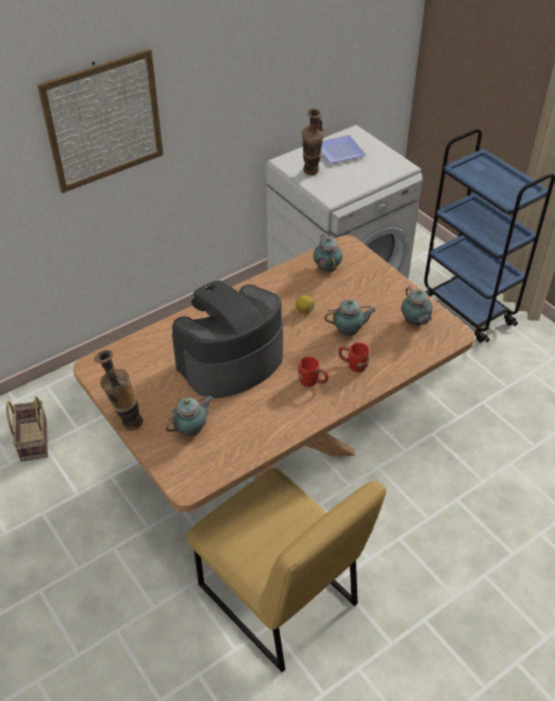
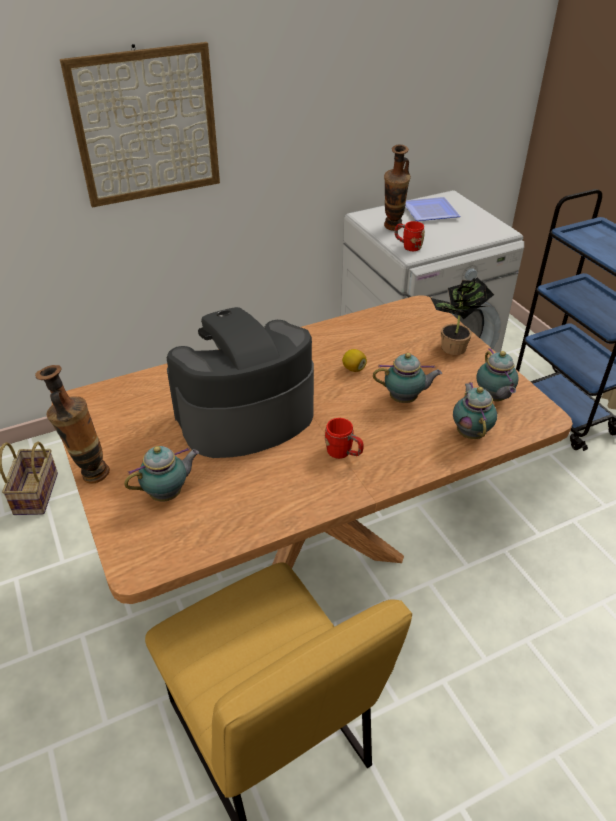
camera: 10 degrees right, 5 degrees down
teapot [313,235,342,272] -> teapot moved to [453,382,497,439]
red mug [339,343,370,372] -> red mug moved to [395,221,425,251]
none -> potted plant [431,278,494,355]

